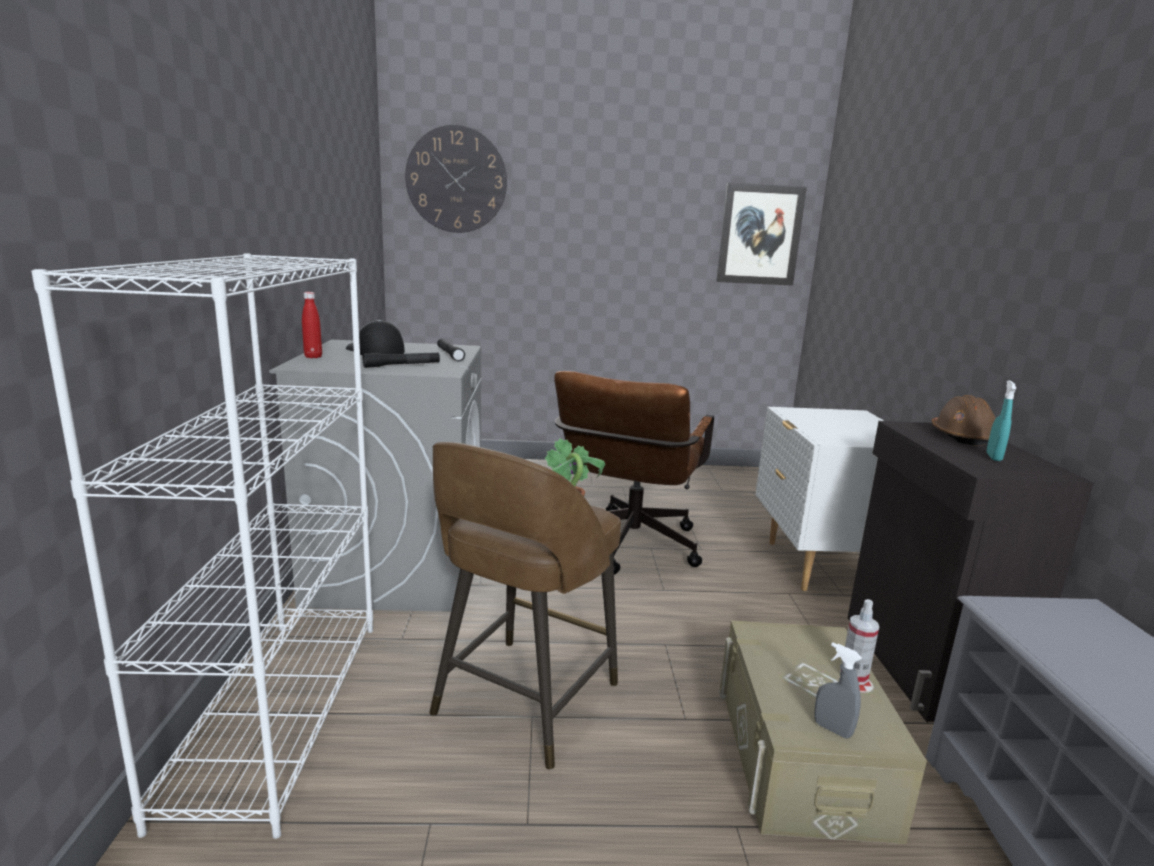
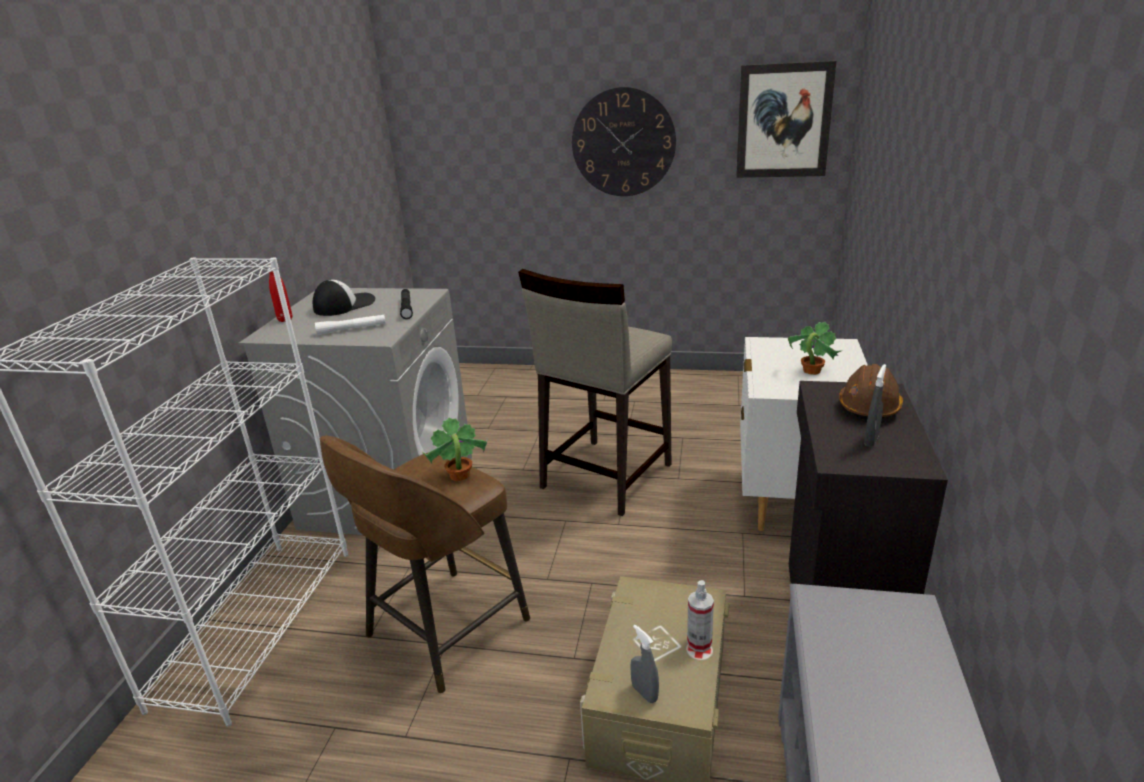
camera: 15 degrees right, 10 degrees up
cap [346,320,405,355] -> cap turned 75 degrees clockwise [313,280,376,316]
black flashlight [363,352,440,368] -> white flashlight [315,314,386,335]
wall clock [405,125,507,233] -> wall clock moved to [572,87,676,196]
brown office chair [554,371,714,575] -> beige stool [518,269,672,516]
turquoise spray bottle [987,380,1016,461] -> grey spray bottle [864,364,886,447]
none -> potted plant [788,322,842,375]

